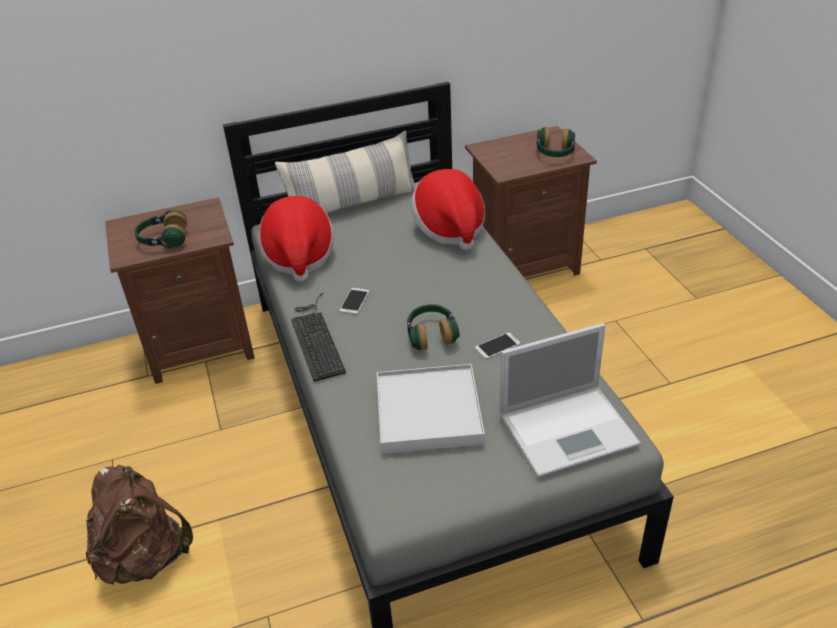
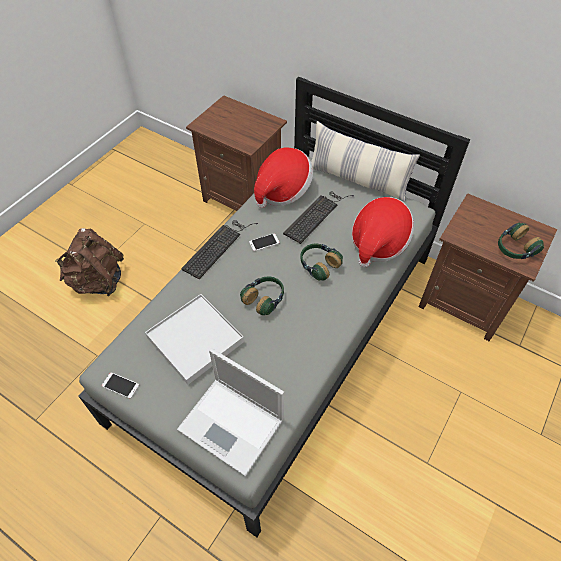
camera: 50 degrees right, 15 degrees up
headphones [135,210,187,248] -> headphones moved to [301,243,343,280]
phone [475,333,520,359] -> phone moved to [102,372,139,399]
none -> keyboard [283,191,354,244]

